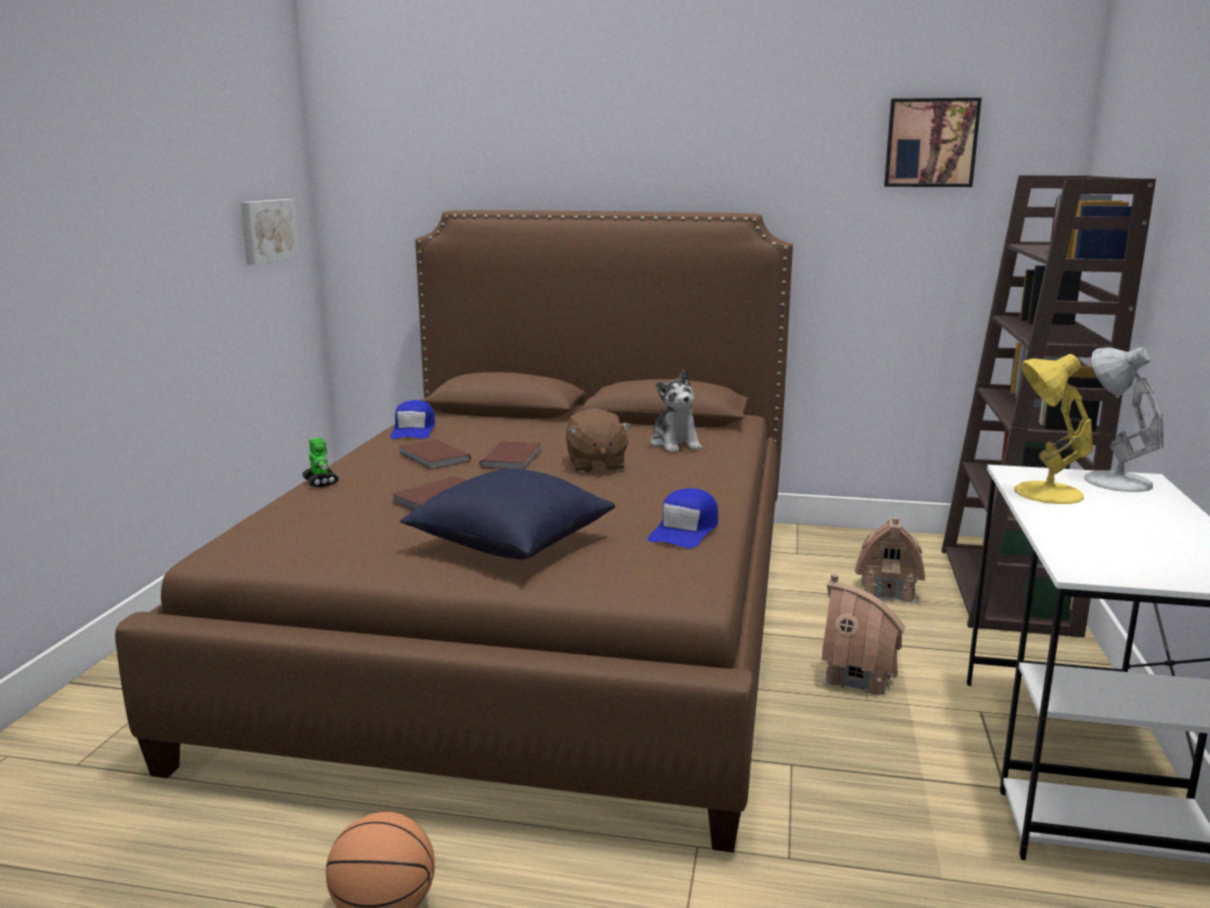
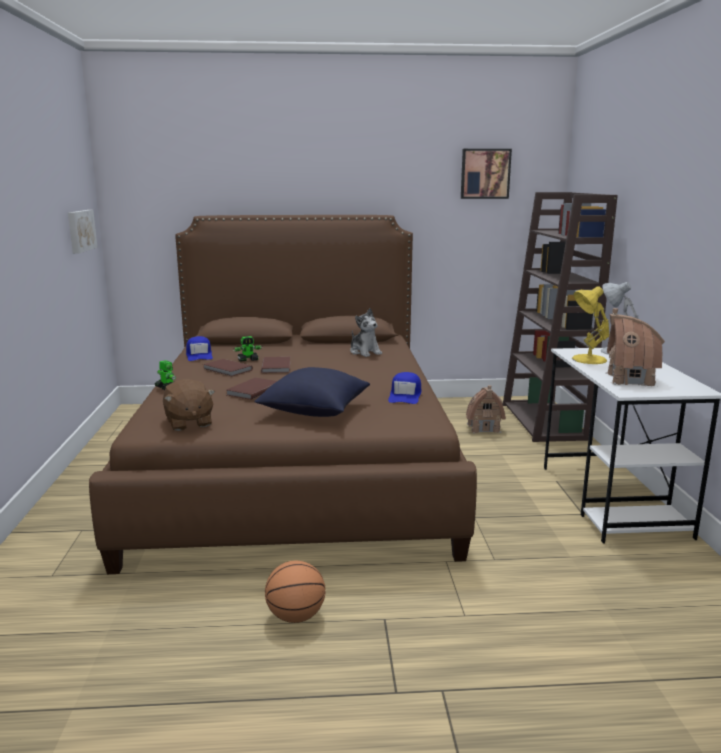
camera: 15 degrees left, 0 degrees up
brown plush toy [566,408,632,473] -> brown plush toy moved to [163,379,215,431]
toy house [822,574,906,697] -> toy house moved to [605,308,665,386]
none -> toy robot [233,336,262,362]

